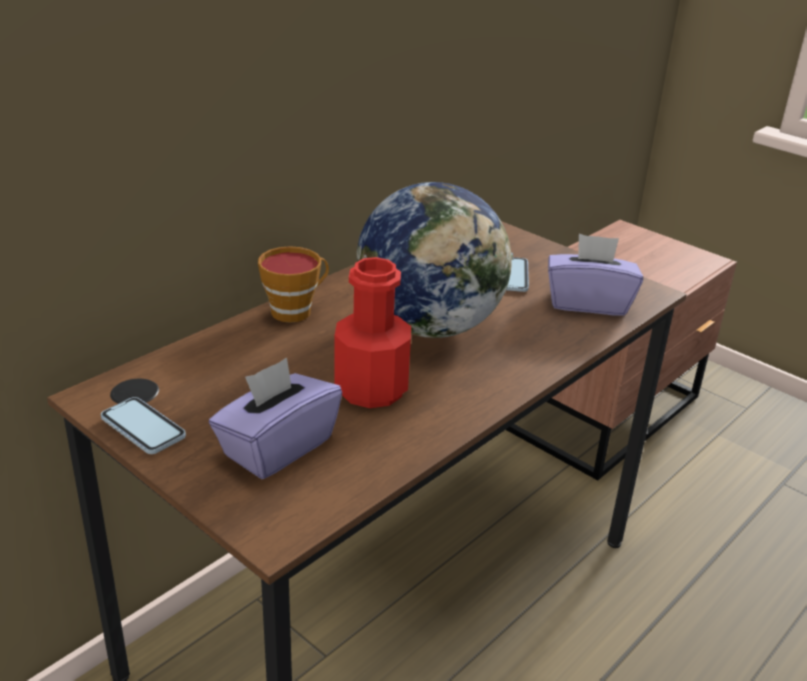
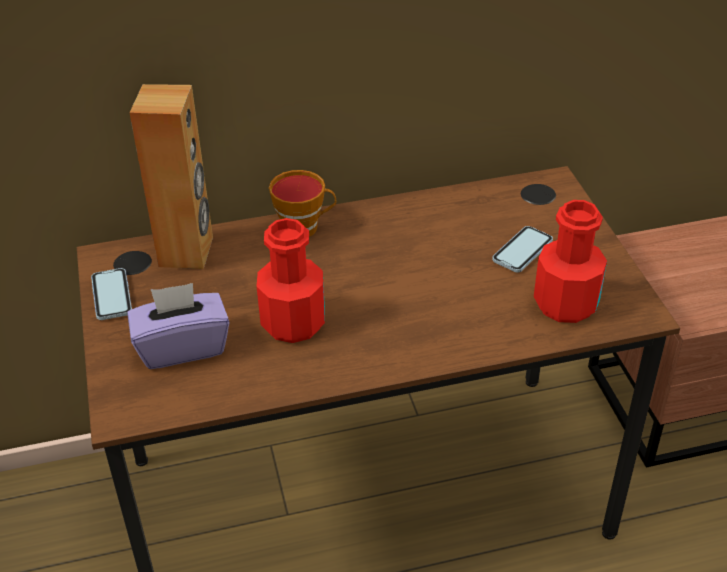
camera: 35 degrees right, 10 degrees up
globe [357,182,514,338] -> none
purple tissue box [548,234,643,316] -> red bottle [534,200,607,323]
none -> brown speaker [130,84,213,269]

